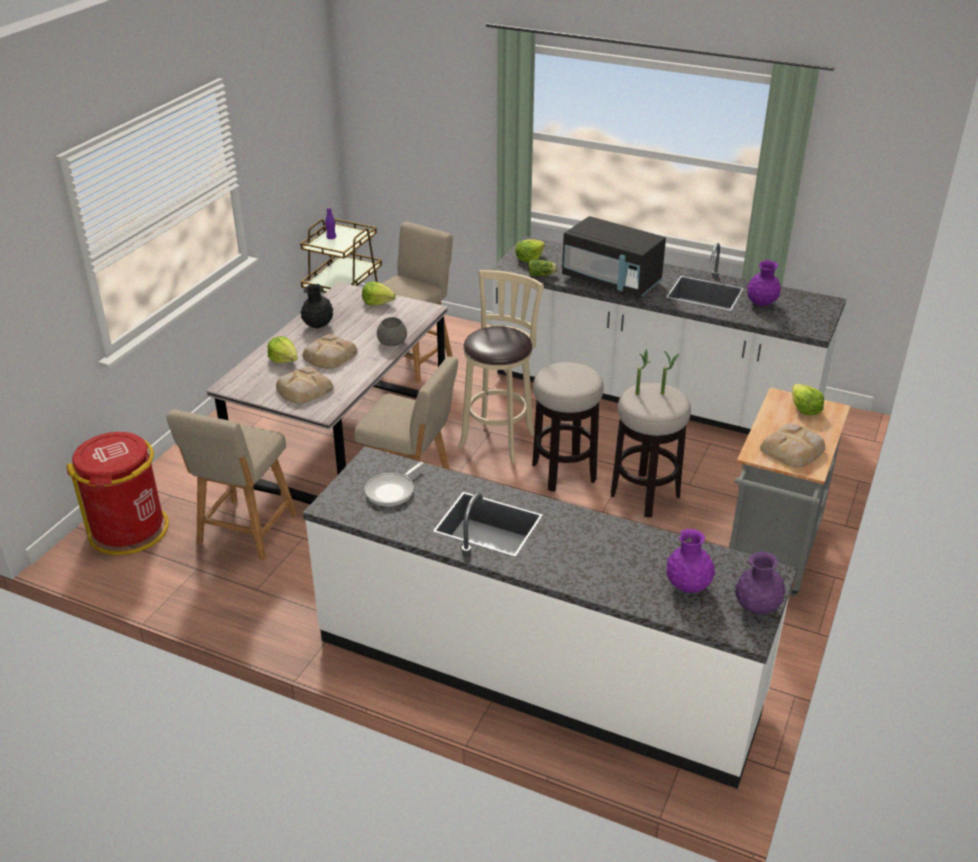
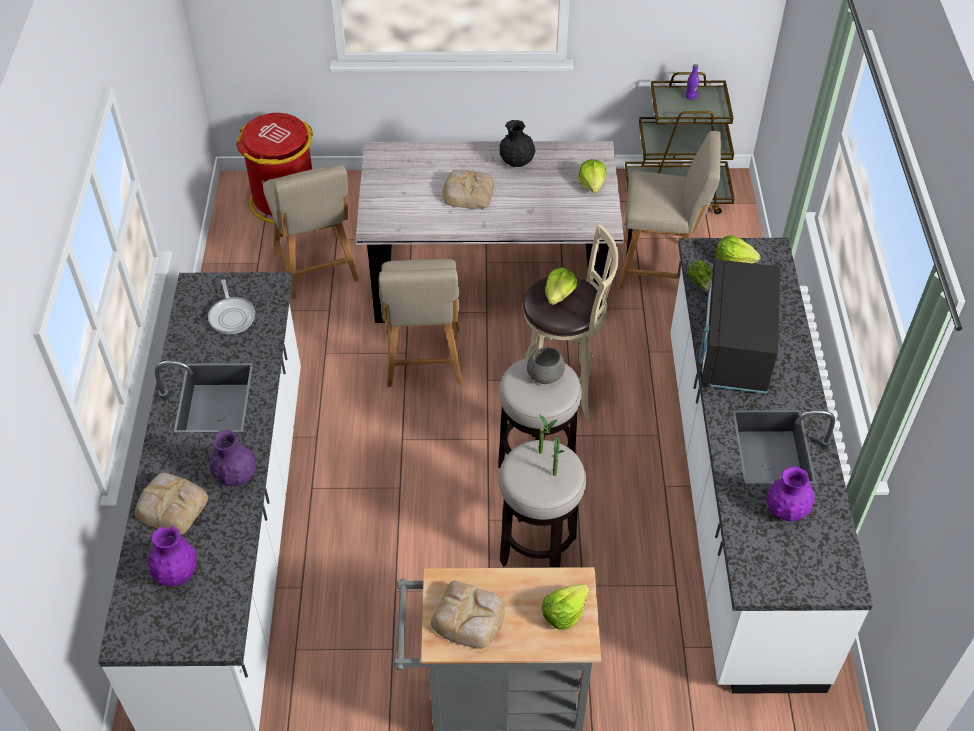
camera: 65 degrees right, 15 degrees up
beige chair [167,409,298,560] -> beige chair turned 105 degrees counterclockwise [263,165,359,299]
lettuce [268,336,298,363] -> lettuce moved to [545,268,577,305]
bread [276,366,334,404] -> bread moved to [135,473,208,535]
frying pan [365,462,423,506] -> frying pan turned 120 degrees counterclockwise [208,279,255,334]
grey bowl [377,317,407,346] -> grey bowl moved to [527,347,565,384]
purple vase [734,551,786,614] -> purple vase moved to [210,430,257,486]

